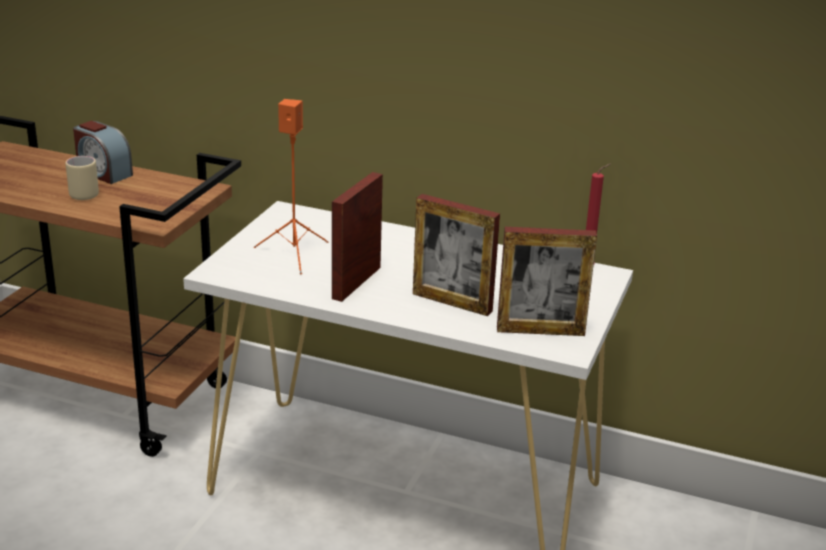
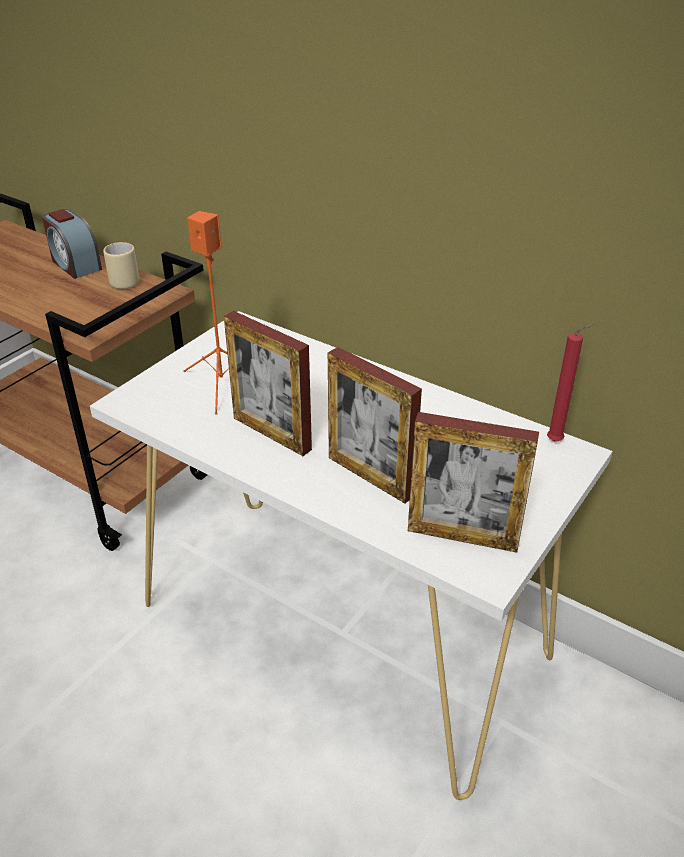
camera: 15 degrees right, 10 degrees up
beige mug [66,156,99,200] -> beige mug moved to [103,242,139,289]
picture frame [332,172,383,302] -> picture frame turned 90 degrees counterclockwise [224,311,312,456]

